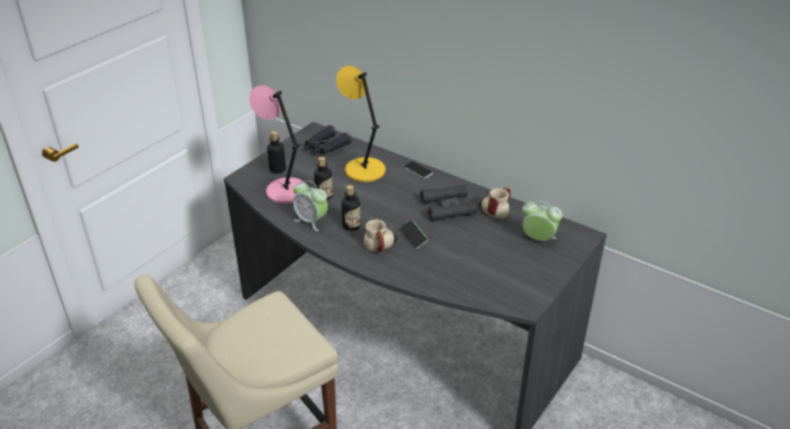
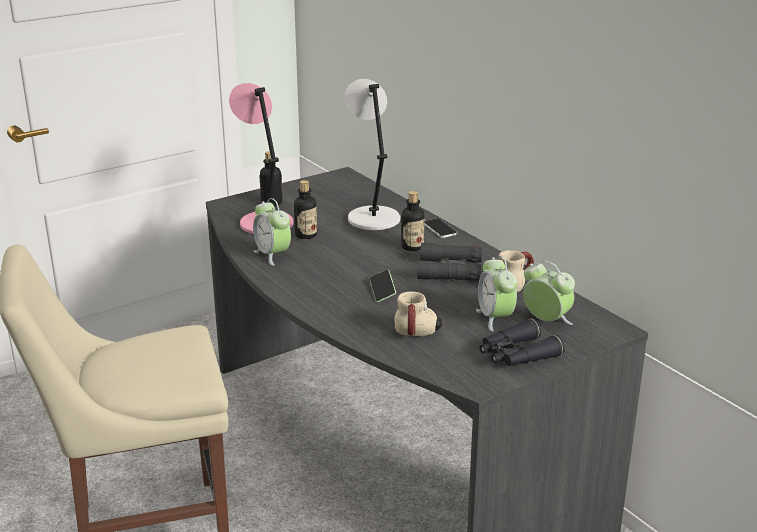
camera: 20 degrees right, 10 degrees down
black binoculars [304,125,352,155] -> black binoculars moved to [480,318,565,366]
yellow table lamp [336,66,386,182] -> grey table lamp [345,79,401,230]
bottle [341,185,361,231] -> bottle moved to [401,191,425,251]
mug [364,220,397,252] -> mug moved to [394,292,443,336]
none -> alarm clock [476,256,517,331]

